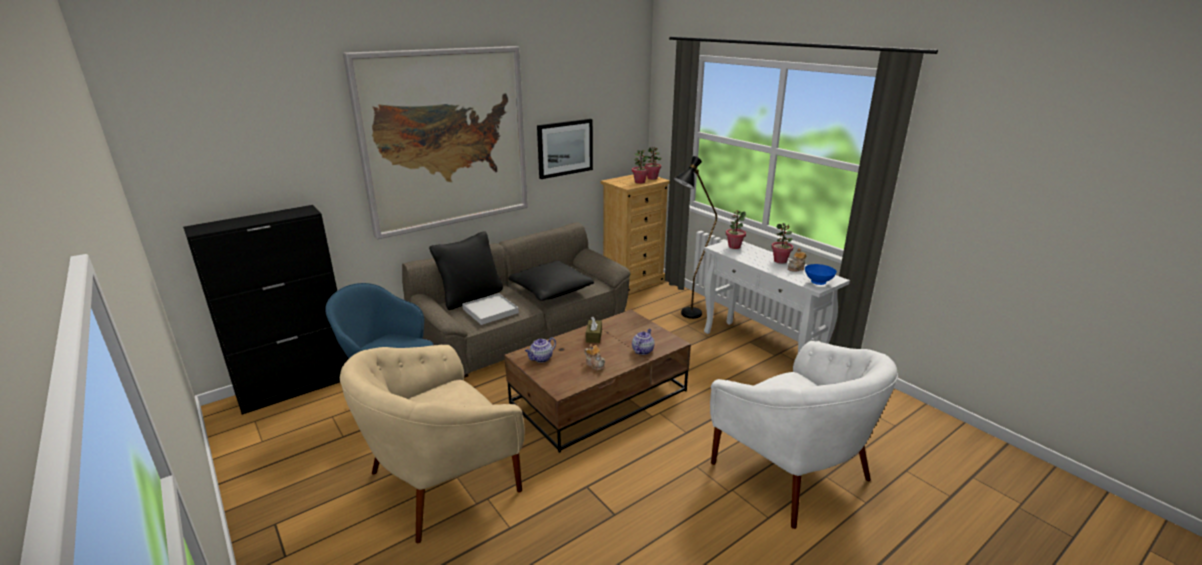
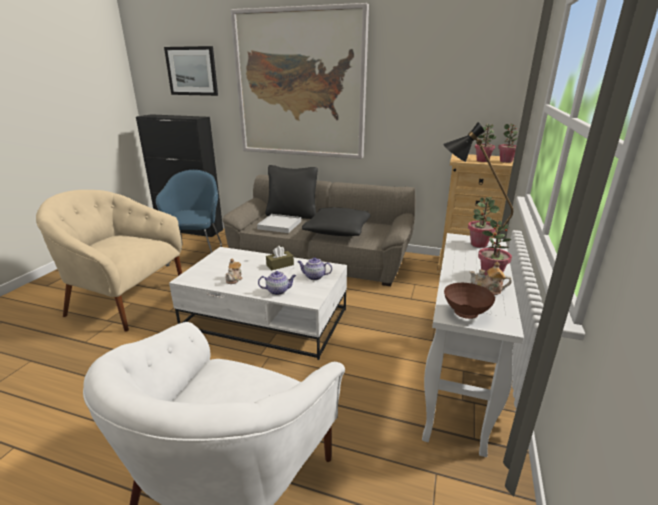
camera: 55 degrees right, 0 degrees up
brown coffee table [505,310,691,453] -> white coffee table [169,247,347,360]
teapot [525,337,556,363] -> teapot moved to [298,258,332,280]
picture [537,119,593,179] -> picture moved to [164,46,218,96]
blue bowl [805,264,837,285] -> brown bowl [444,283,495,319]

